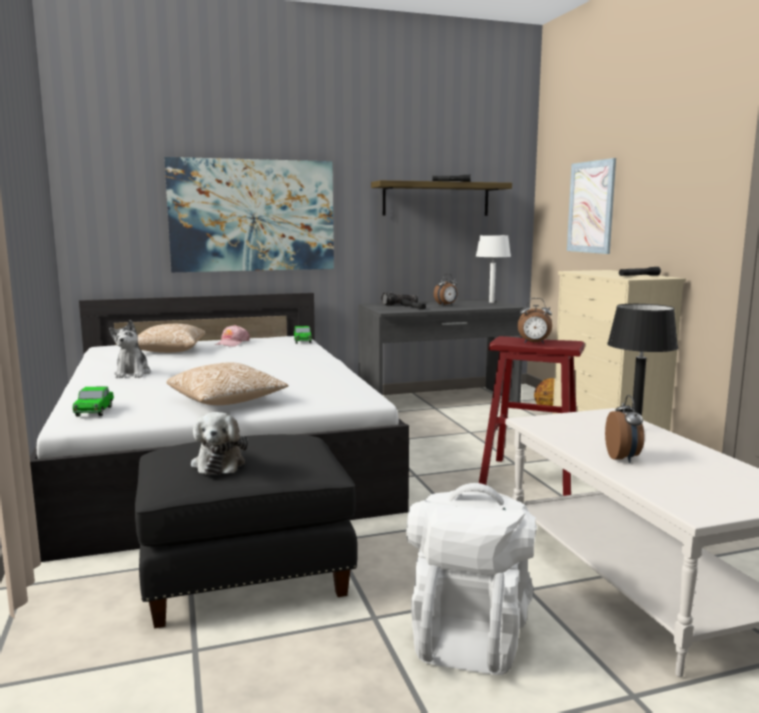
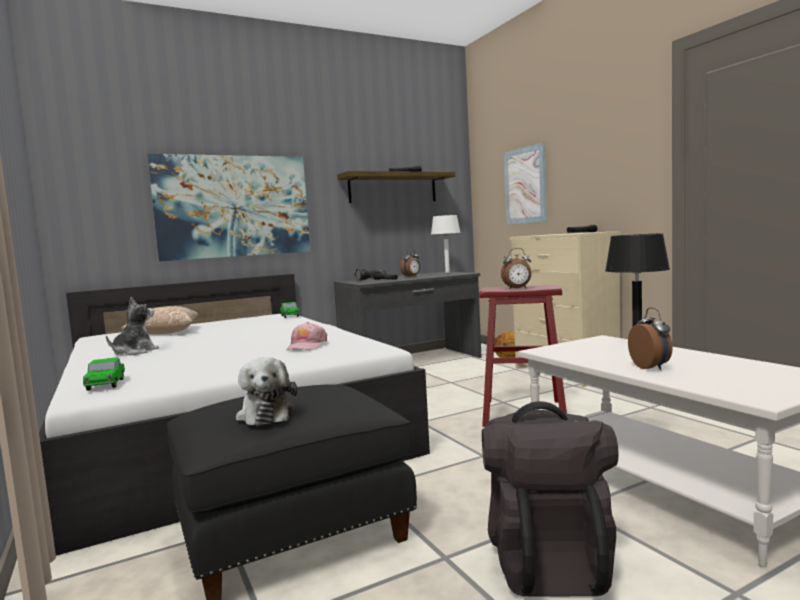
camera: 10 degrees left, 5 degrees down
plush toy [109,320,151,378] -> plush toy turned 135 degrees counterclockwise [106,297,159,355]
pillow [166,362,288,405] -> none
pink cap [215,325,250,347] -> pink cap moved to [286,322,327,351]
white backpack [406,483,537,675] -> black backpack [482,401,619,596]

